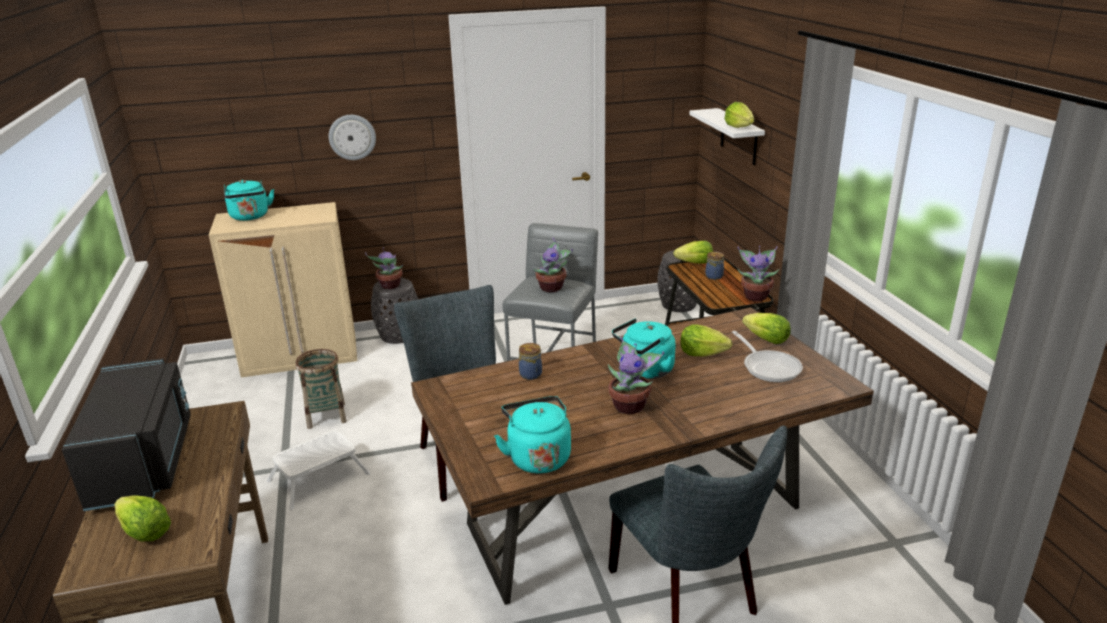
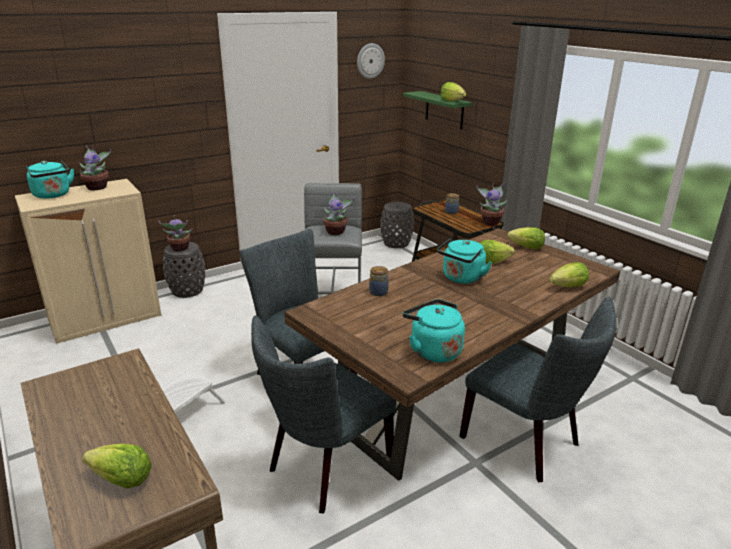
camera: 20 degrees left, 0 degrees up
black microwave [62,358,191,511] -> none
basket [295,349,347,429] -> none
wall clock [329,115,376,160] -> wall clock moved to [357,43,385,79]
potted plant [608,337,665,414] -> potted plant moved to [79,146,112,190]
lettuce [673,241,713,264] -> lettuce moved to [549,262,589,287]
white shelf [689,108,765,165] -> green shelf [403,91,472,130]
frying pan [732,331,803,382] -> none
none -> grey chair [251,315,397,513]

